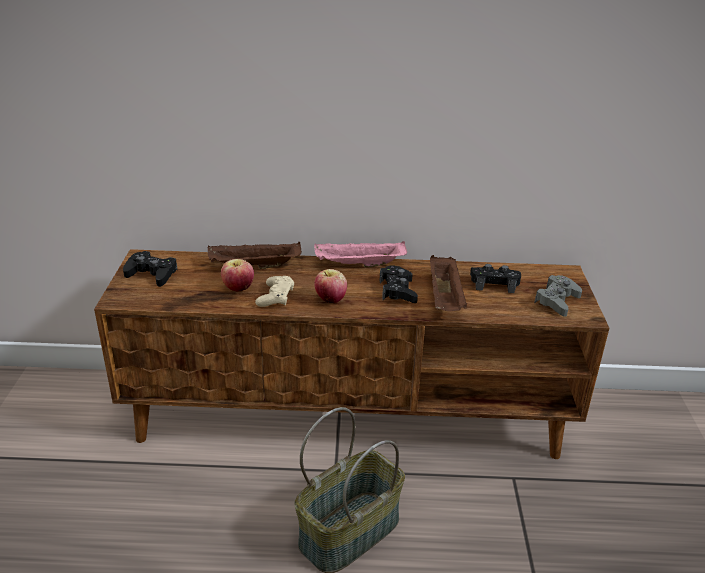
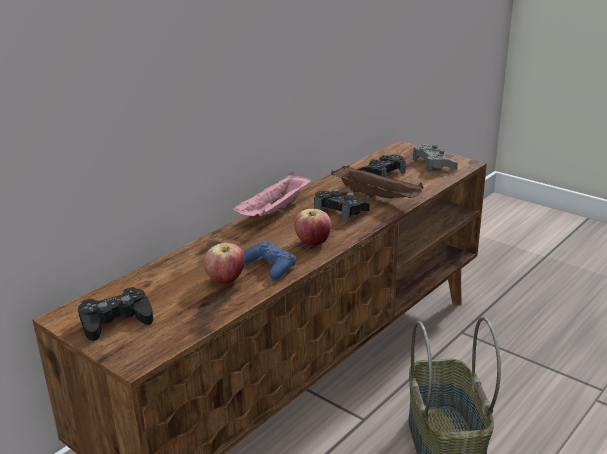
camera: 50 degrees left, 5 degrees down
brown tray [208,241,302,269] -> none
beige game controller [255,276,294,307] -> blue game controller [243,241,296,279]

